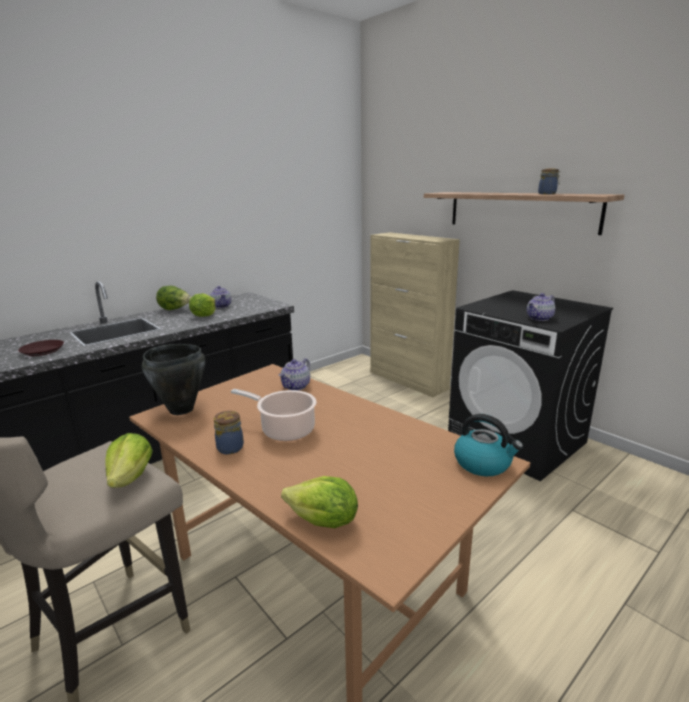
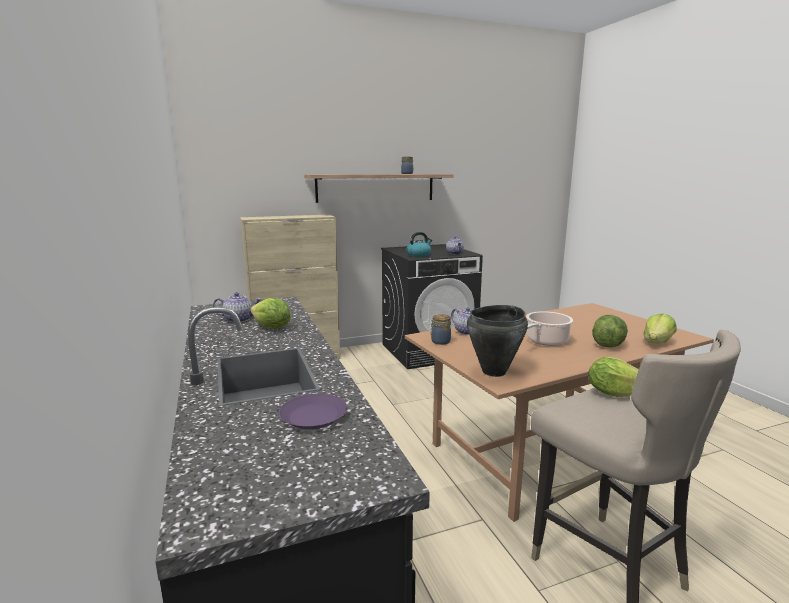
camera: 70 degrees left, 5 degrees down
brown plate [18,340,64,356] -> purple plate [279,393,347,430]
lettuce [156,286,191,310] -> lettuce moved to [592,315,628,348]
jar [214,411,244,454] -> jar moved to [430,314,451,345]
kettle [454,414,523,476] -> kettle moved to [407,232,432,257]

